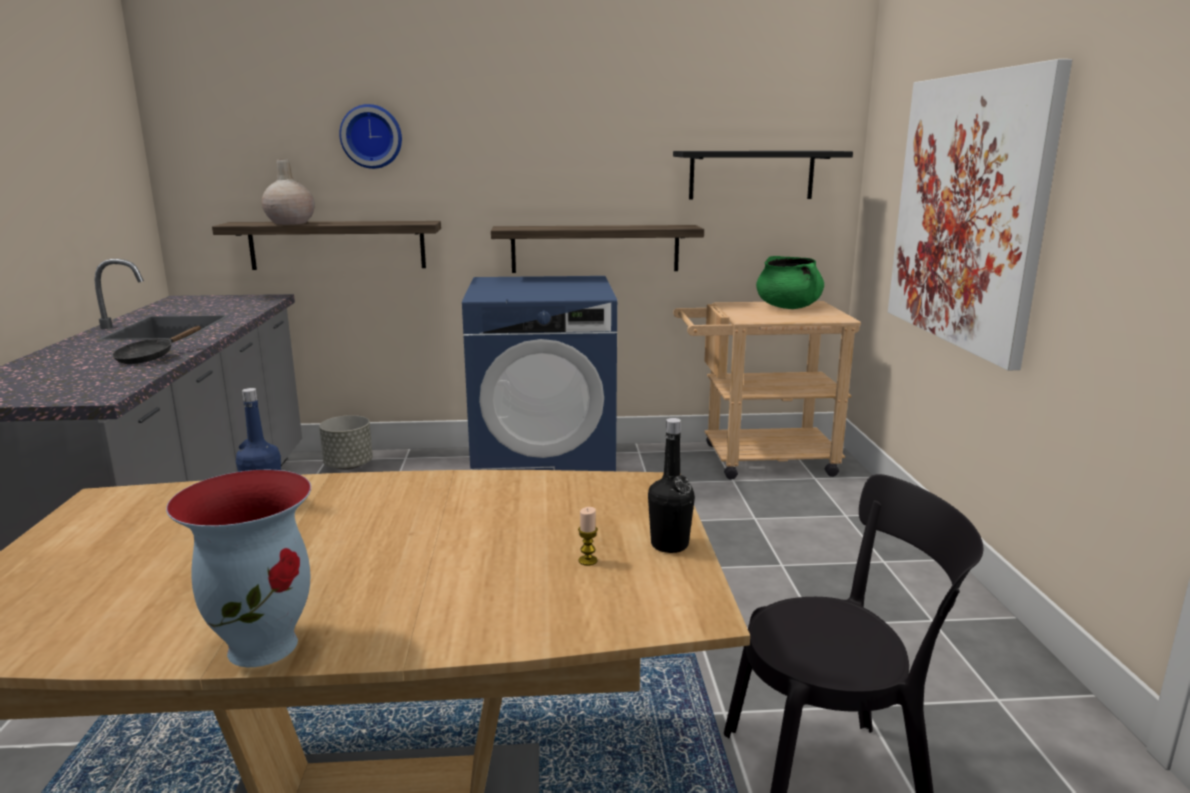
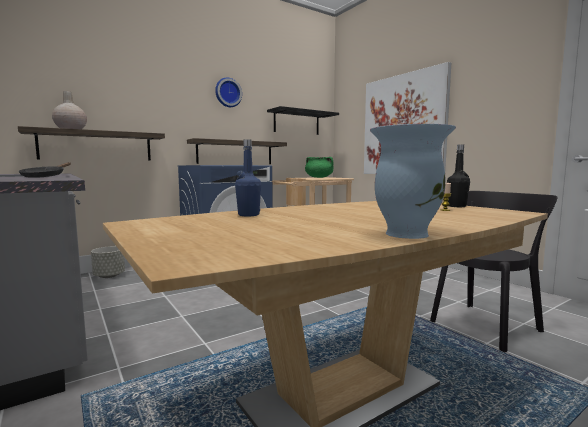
camera: 30 degrees left, 10 degrees down
wall clock [339,104,402,169] -> wall clock moved to [215,77,242,107]

